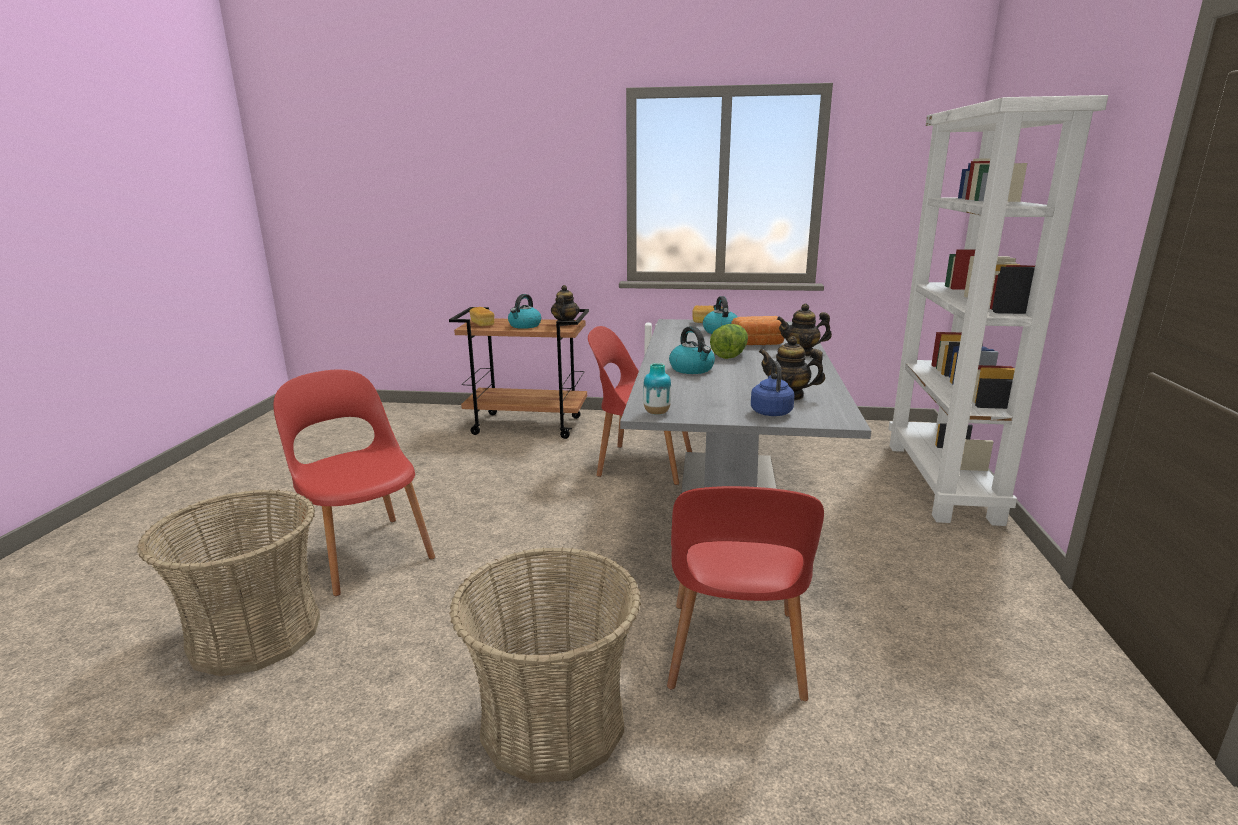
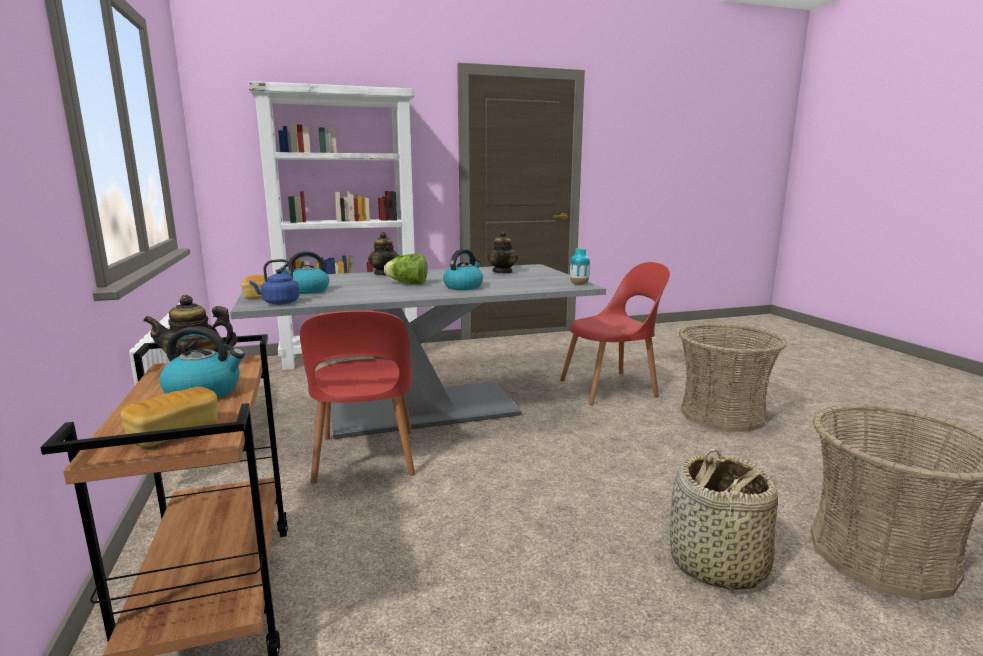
camera: 115 degrees left, 5 degrees down
red chair [273,370,435,596] -> basket [670,449,778,591]
bread [731,316,784,345] -> none
blue kettle [751,361,794,416] -> blue kettle moved to [249,259,299,305]

